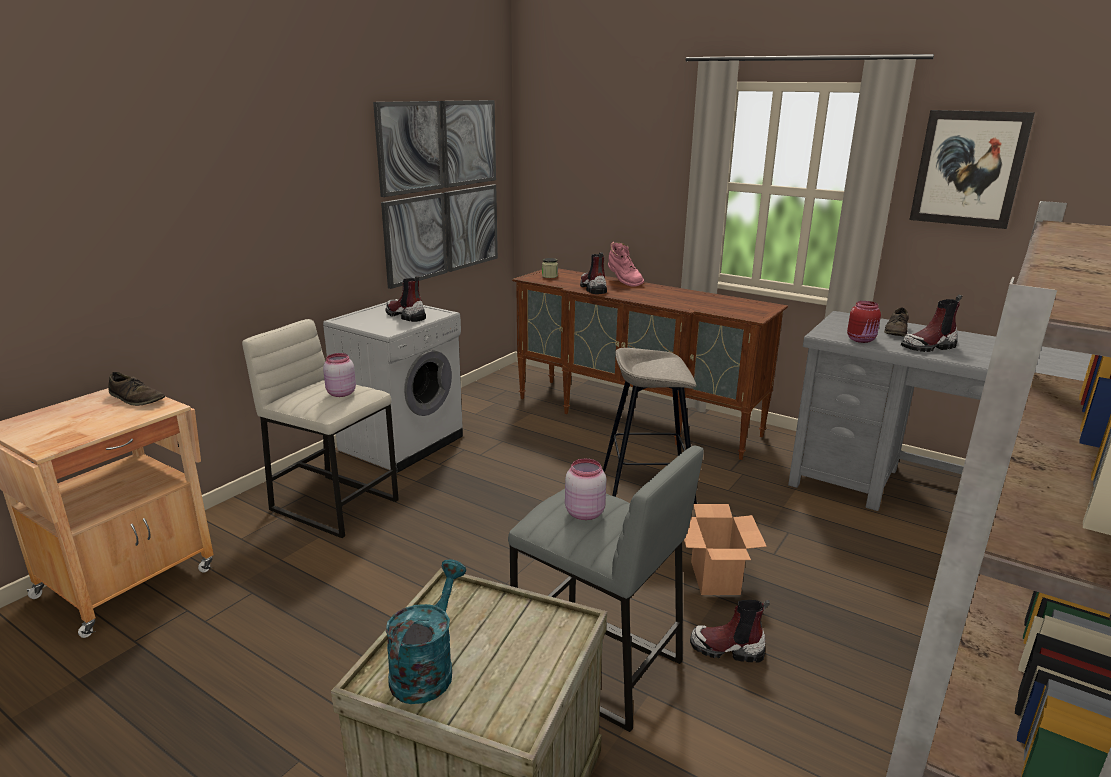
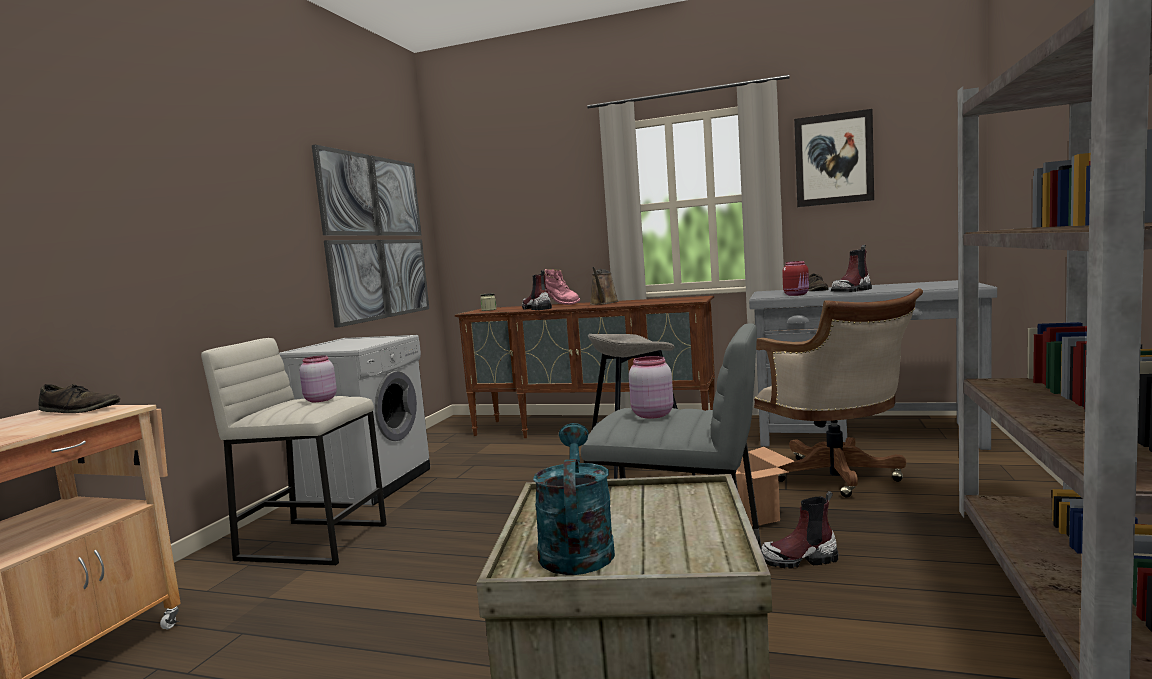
camera: 15 degrees left, 15 degrees down
boot [385,276,426,322] -> none
none -> brown watering can [590,267,619,305]
none -> office chair [754,288,923,497]

